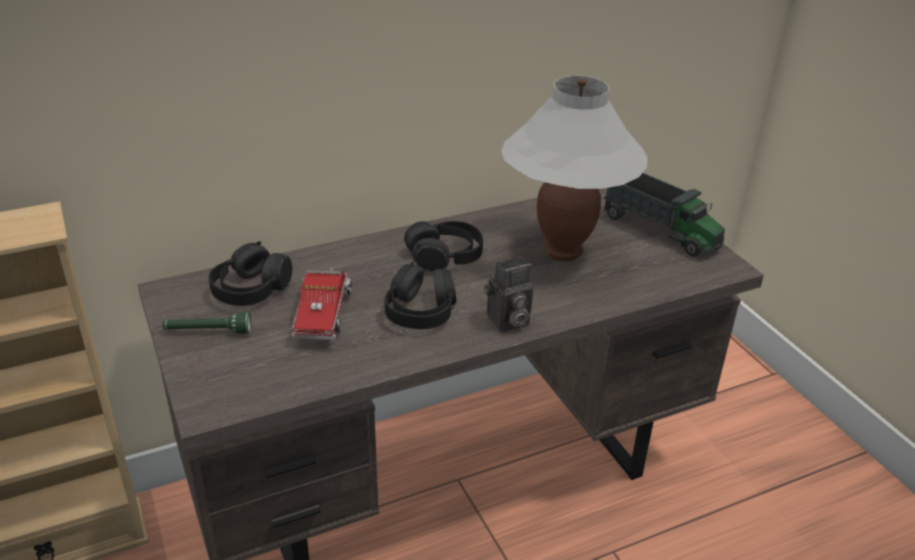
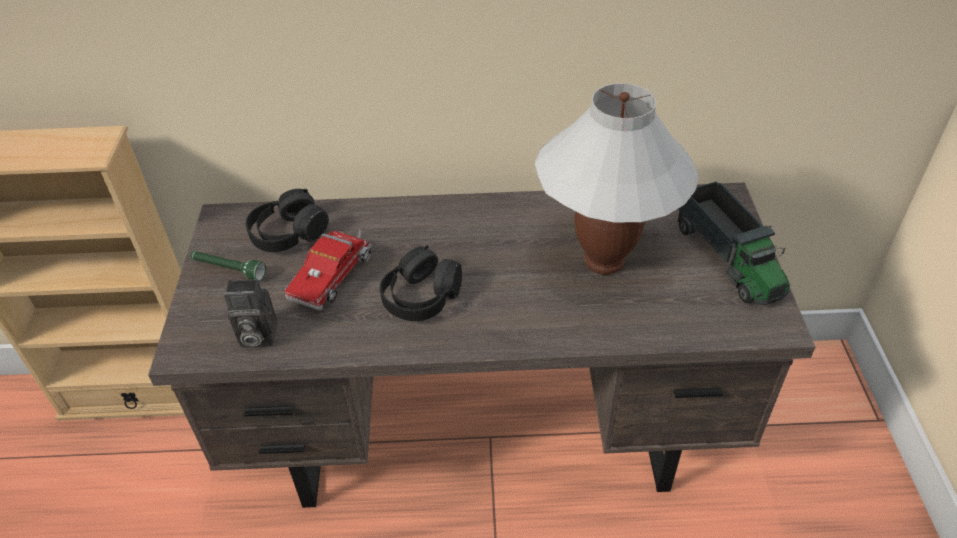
camera: 25 degrees right, 10 degrees up
black headphones [404,221,483,272] -> none
camera [484,256,533,332] -> camera moved to [223,279,277,348]

